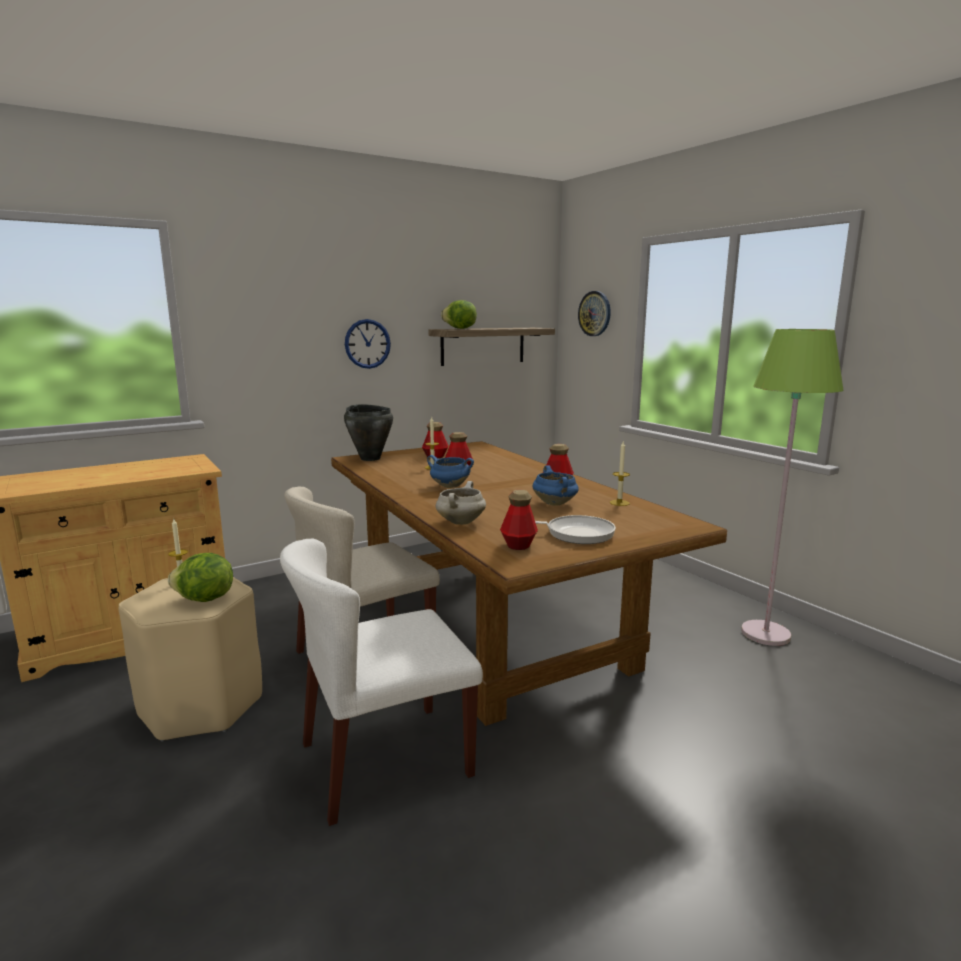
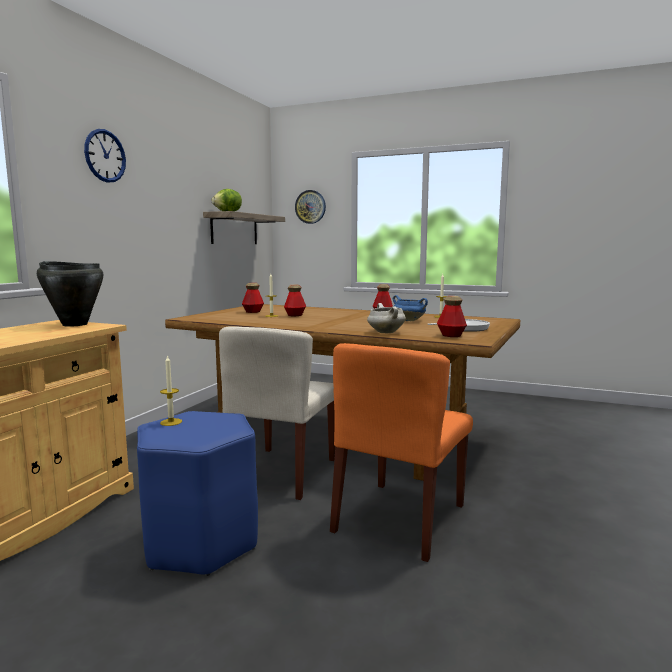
camera: 35 degrees left, 5 degrees down
beige stool [119,577,262,742] -> blue stool [137,411,258,576]
lettuce [168,553,233,602] -> none
white chair [280,539,483,826] -> orange chair [330,343,473,562]
black cooking pot [344,404,393,461] -> black cooking pot moved to [37,261,103,327]
wall clock [345,319,391,369] -> wall clock moved to [84,129,126,183]
blue cooking pot [427,455,474,488] -> none
green floor lamp [741,329,843,646] -> none

